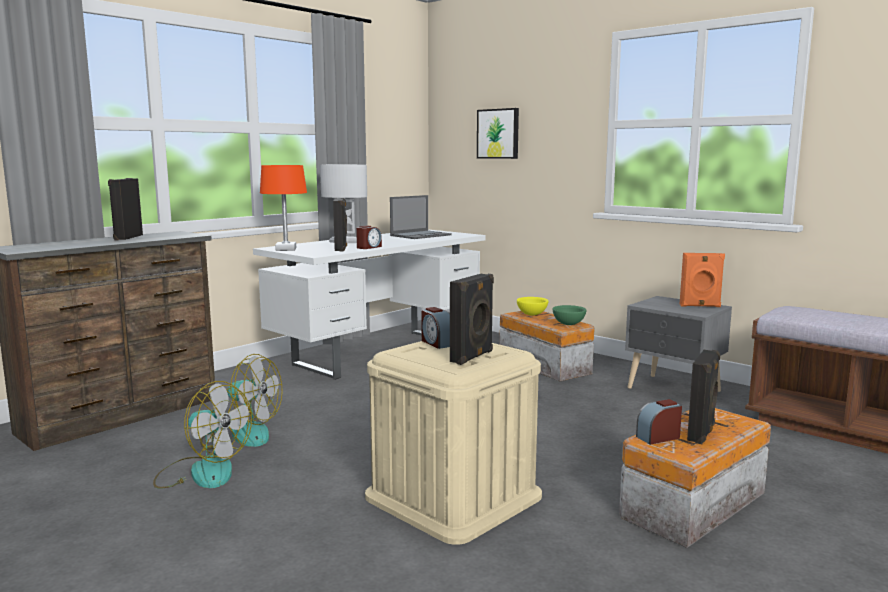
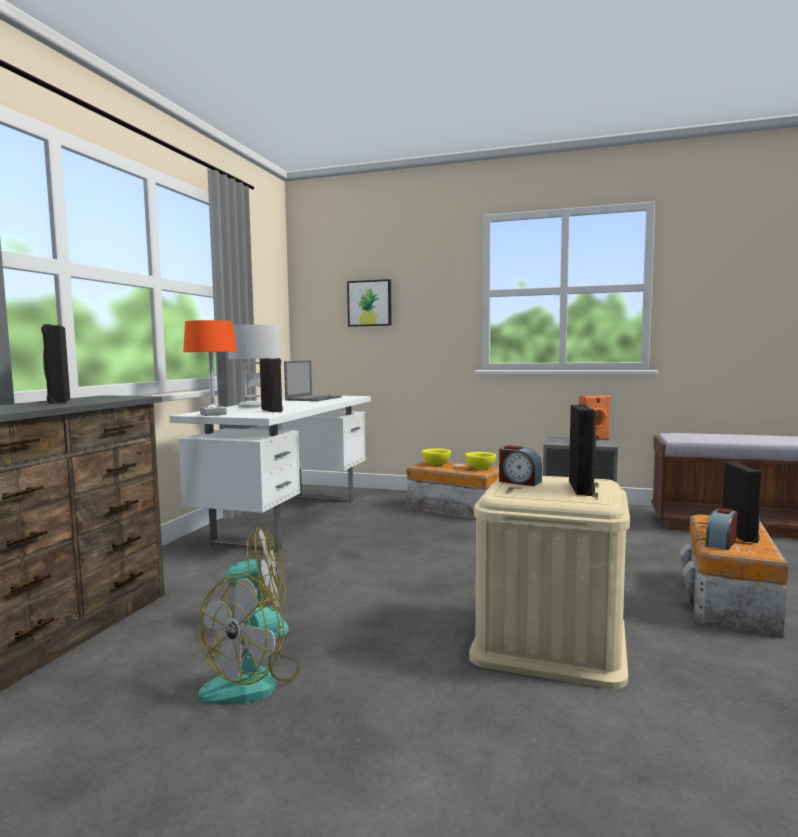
camera: 25 degrees left, 5 degrees down
fan [153,381,252,489] -> fan turned 120 degrees clockwise [198,573,301,705]
alarm clock [356,225,382,249] -> none
green bowl [552,305,587,325] -> yellow bowl [465,452,496,469]

